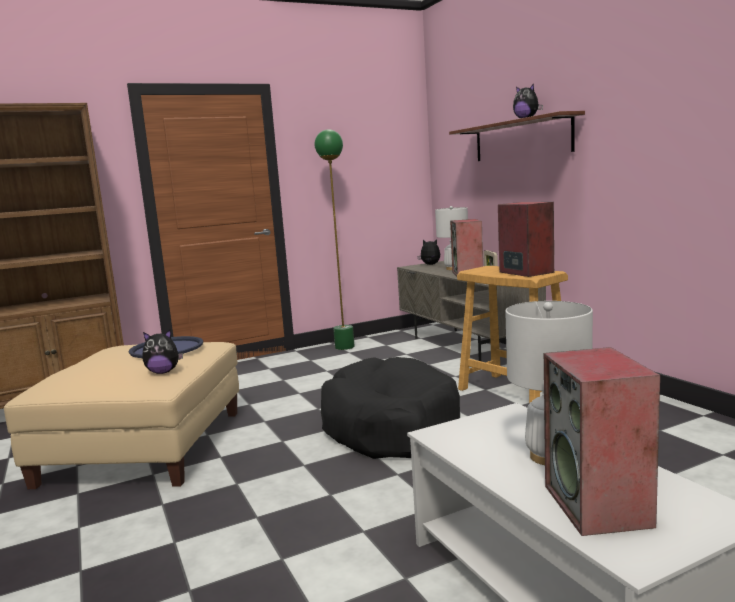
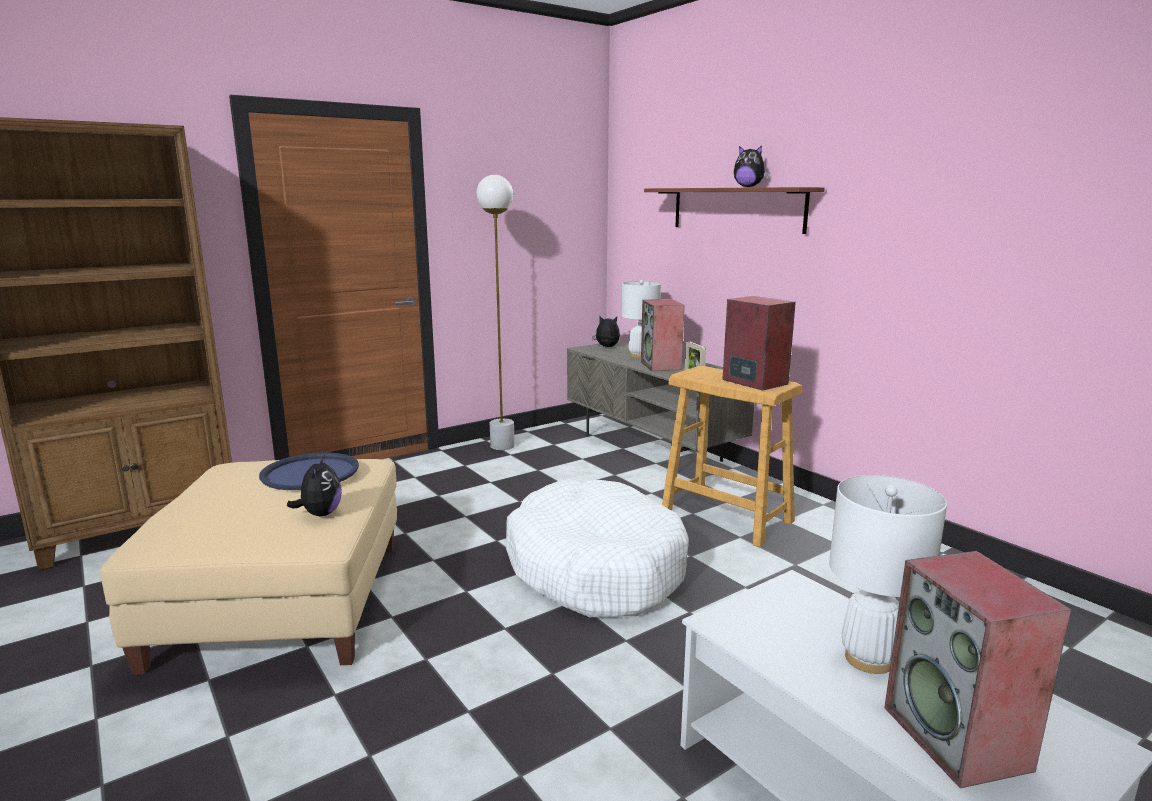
camera: 10 degrees left, 5 degrees up
plush toy [143,330,183,374] -> plush toy turned 75 degrees counterclockwise [287,454,342,517]
green floor lamp [315,130,354,350] -> white floor lamp [476,175,515,450]
black dog bed [321,357,460,459] -> white dog bed [506,479,689,617]

